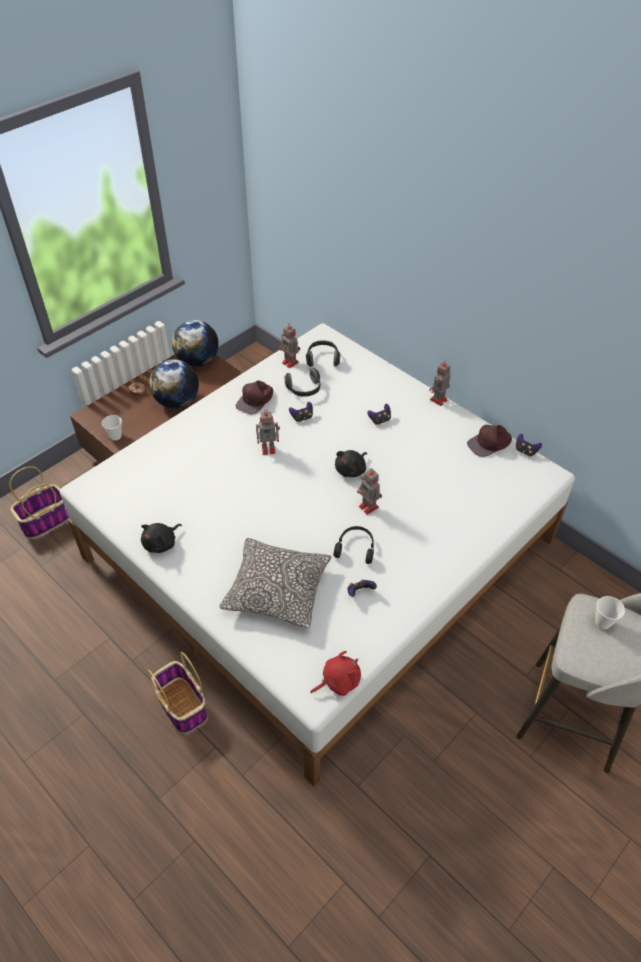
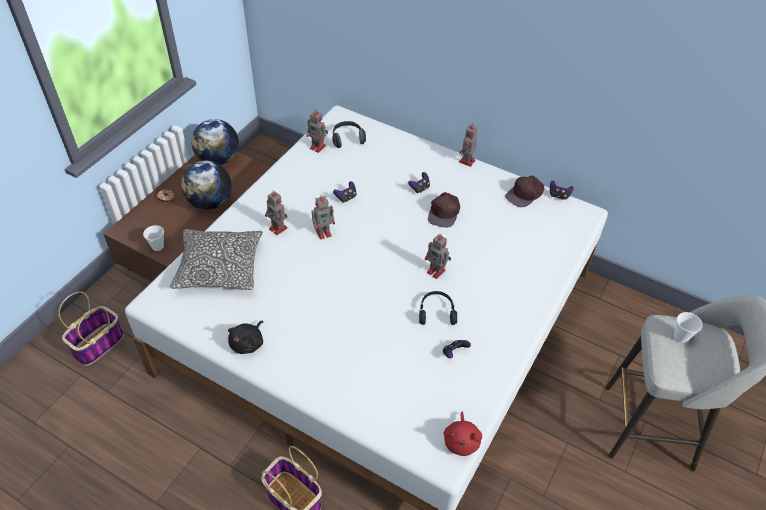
camera: 15 degrees left, 0 degrees up
pillow [219,538,331,628] -> pillow moved to [170,229,263,290]
brown cap [236,380,273,414] -> brown cap moved to [428,192,460,228]
headphones [284,368,320,397] -> none
red plush toy [311,651,361,696] -> red plush toy turned 135 degrees clockwise [443,412,482,456]
black plush toy [335,450,367,477] -> none
none -> toy robot [265,190,288,235]

